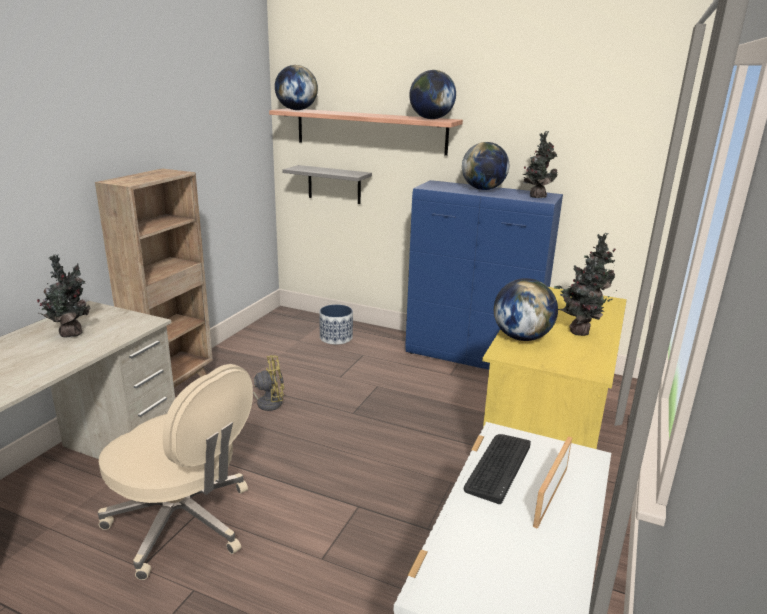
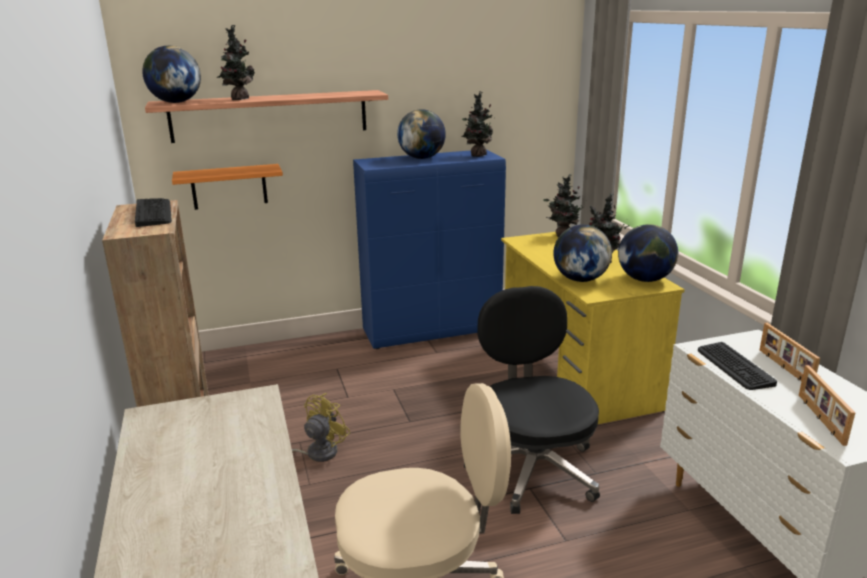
camera: 40 degrees left, 0 degrees up
potted plant [37,254,90,338] -> potted plant moved to [217,25,255,100]
grey shelf [282,165,372,204] -> orange shelf [172,164,283,210]
planter [319,304,353,345] -> none
globe [409,70,456,119] -> globe moved to [618,224,678,282]
none -> keyboard [135,198,172,227]
none -> black office chair [464,286,600,514]
none -> picture frame [799,365,855,446]

